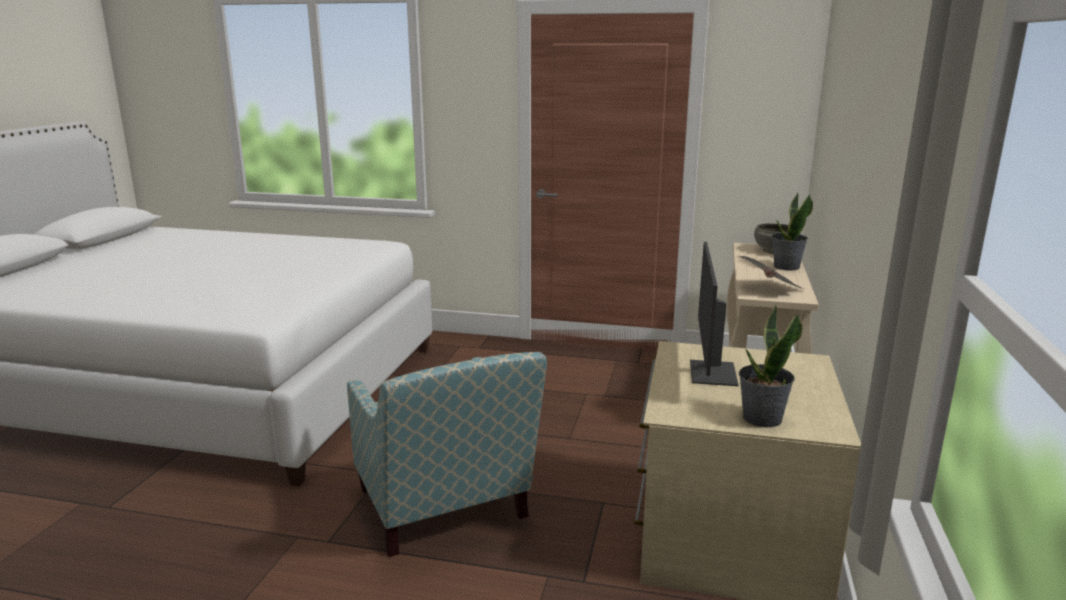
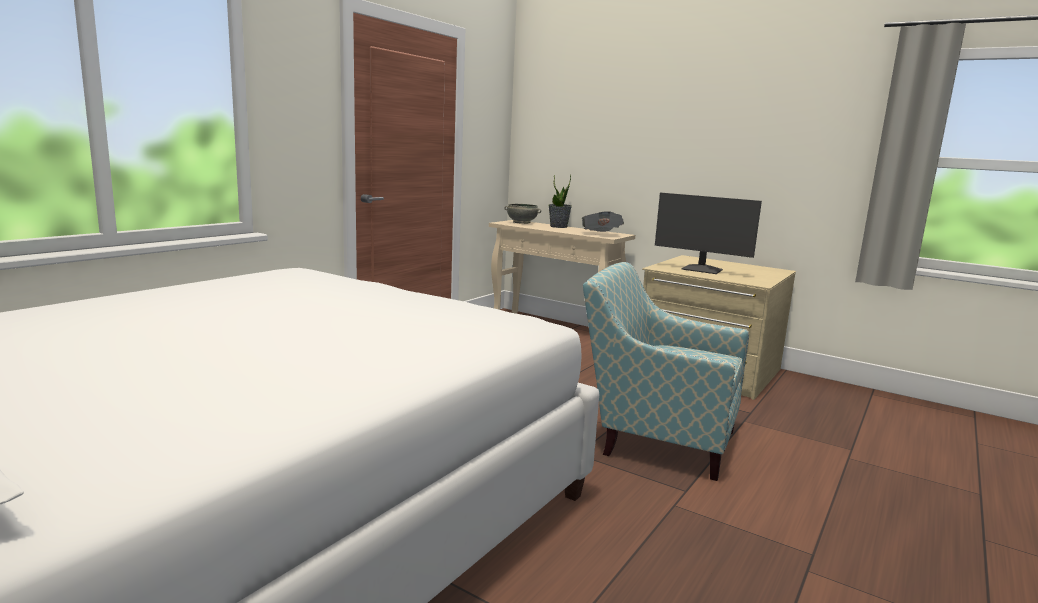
camera: 70 degrees left, 5 degrees down
armchair [347,352,547,557] -> armchair turned 150 degrees counterclockwise [583,262,749,481]
potted plant [739,304,803,427] -> none

